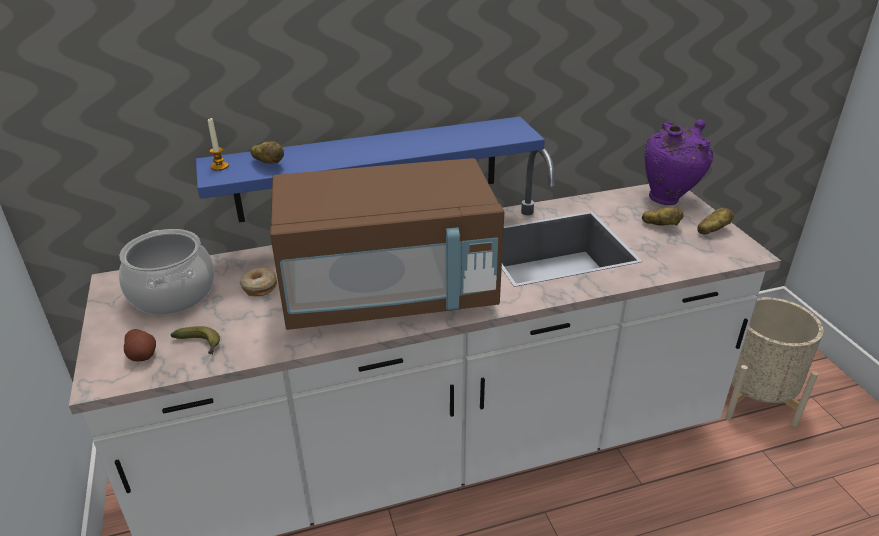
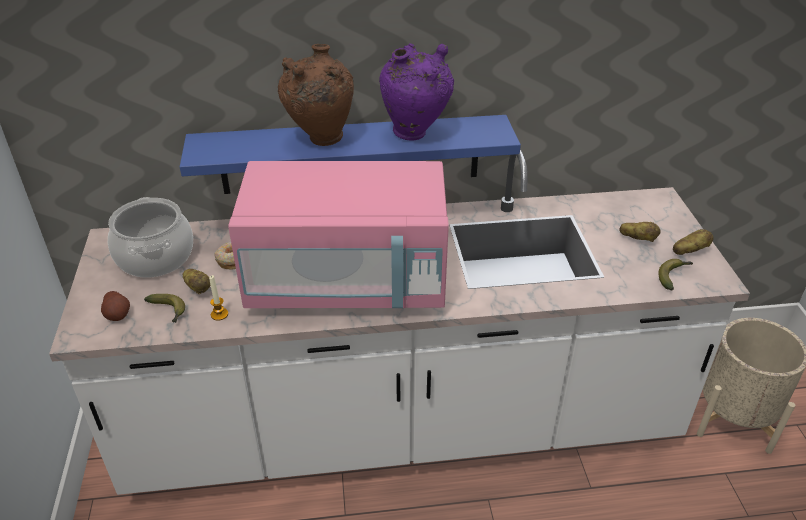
camera: 10 degrees right, 5 degrees up
candle [208,118,229,171] -> candle moved to [209,275,228,321]
potato [250,141,284,164] -> potato moved to [183,269,210,294]
brown microwave [270,158,505,330] -> pink microwave [228,161,449,308]
purple vase [645,119,713,205] -> purple vase moved to [379,43,454,141]
none -> brown vase [278,44,354,146]
none -> banana [659,259,693,290]

